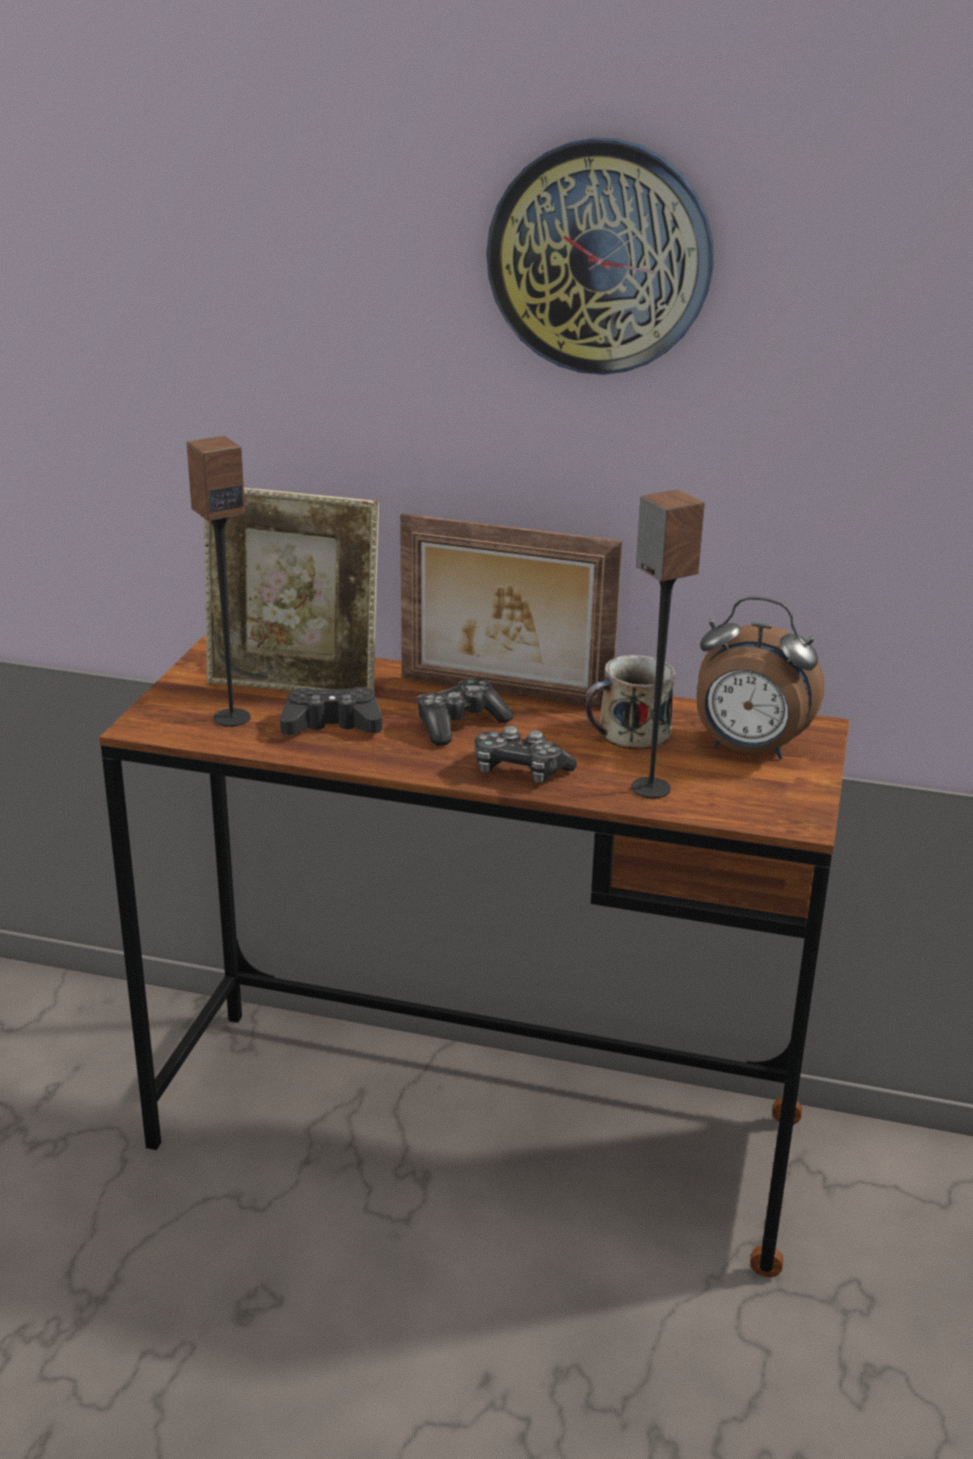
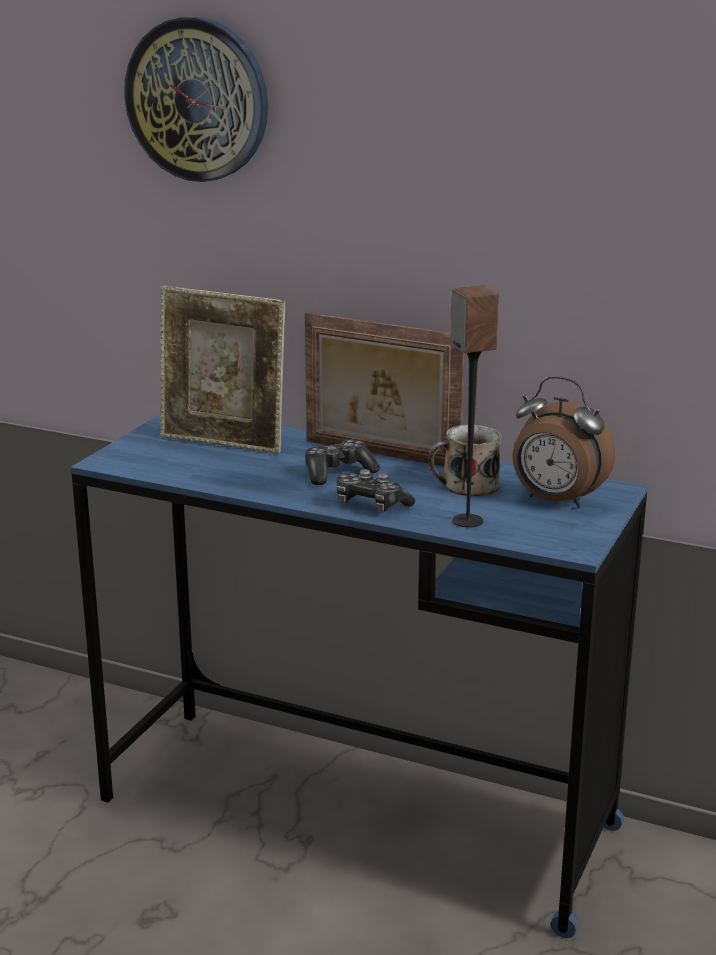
camera: 10 degrees right, 5 degrees down
brown desk [99,635,850,1277] -> blue desk [70,414,648,938]
speaker [186,436,251,727] -> none
black game controller [280,687,382,735] -> none
wall clock [486,137,714,375] -> wall clock moved to [124,17,268,182]

